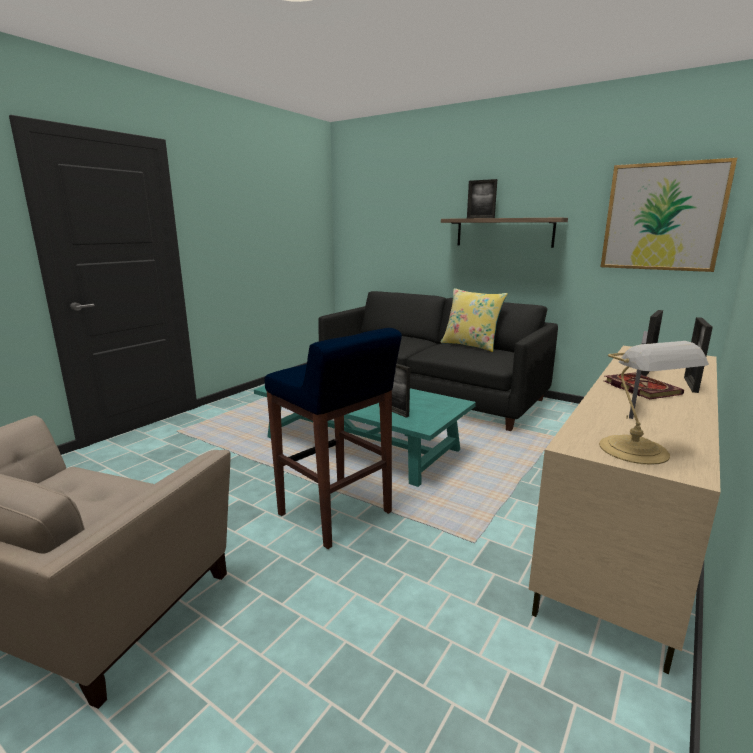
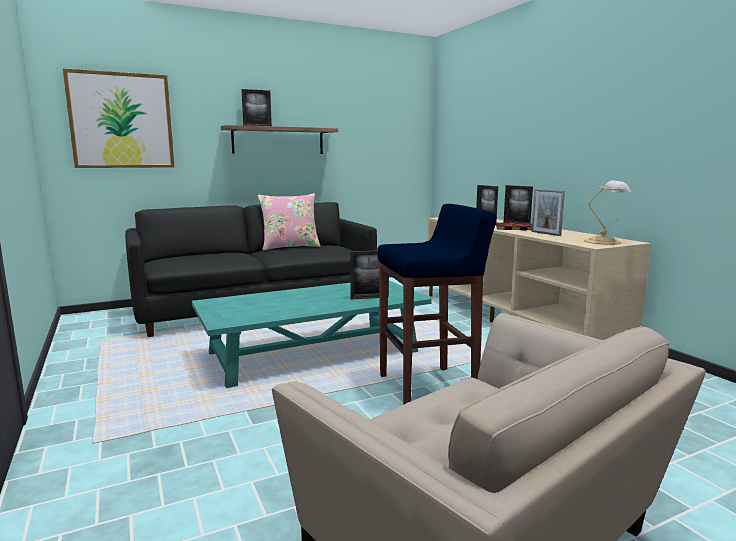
camera: 60 degrees left, 5 degrees down
yellow pillow [440,288,508,352] -> pink pillow [258,193,321,251]
picture [601,158,737,272] -> picture moved to [63,68,175,168]

